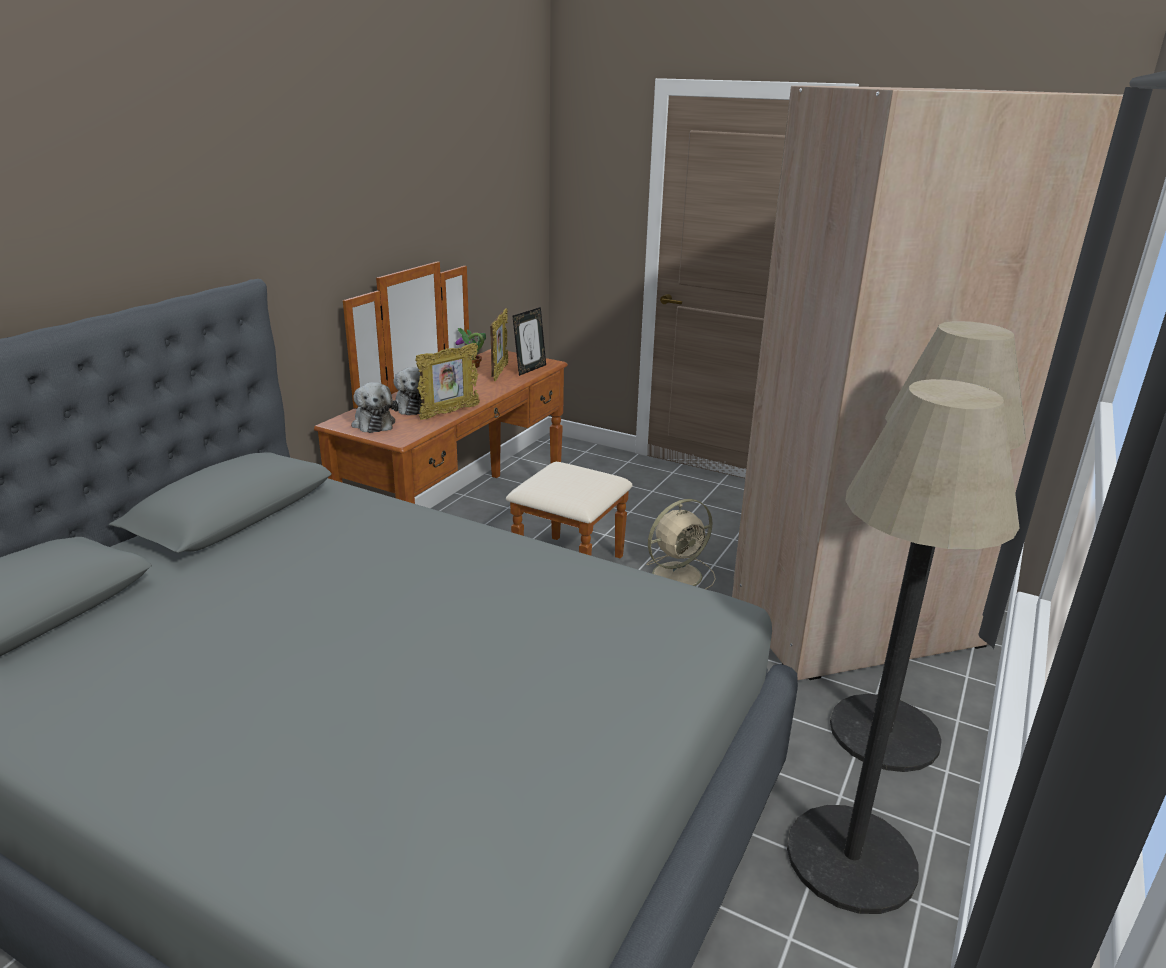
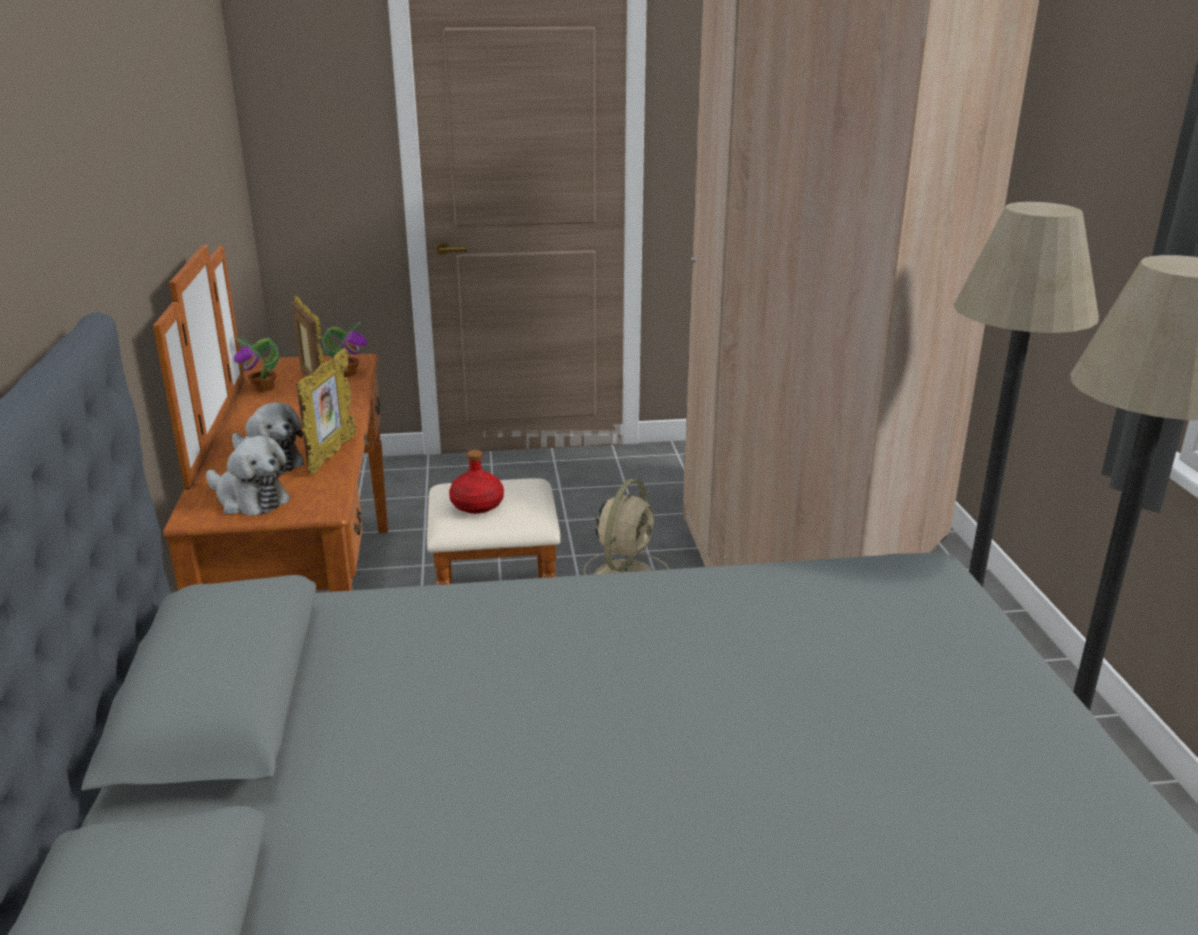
camera: 35 degrees left, 0 degrees up
picture frame [513,307,546,376] -> potted plant [323,321,367,377]
none -> red bottle [449,450,504,514]

